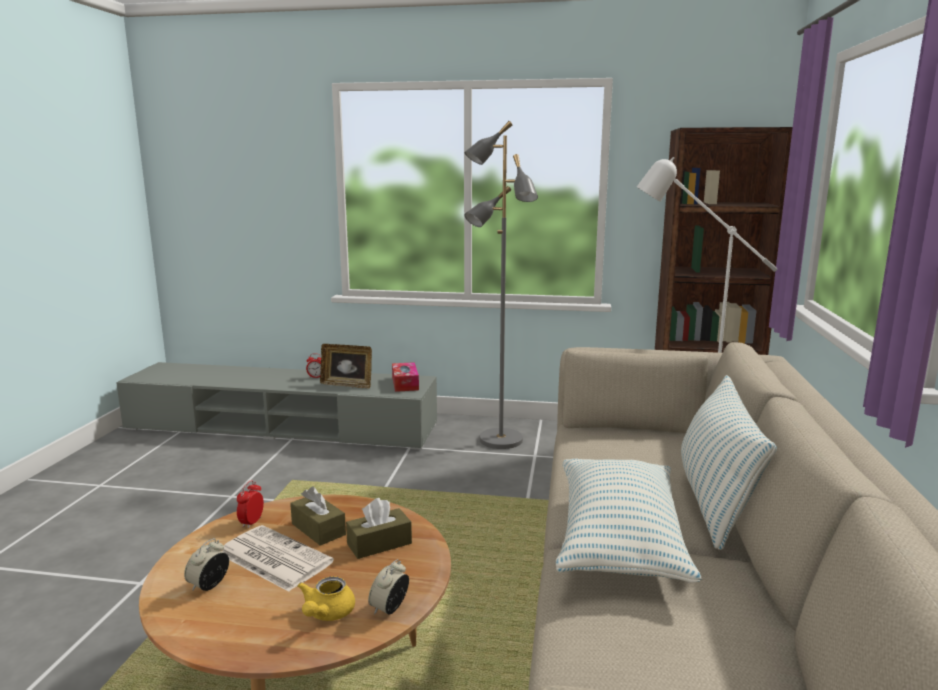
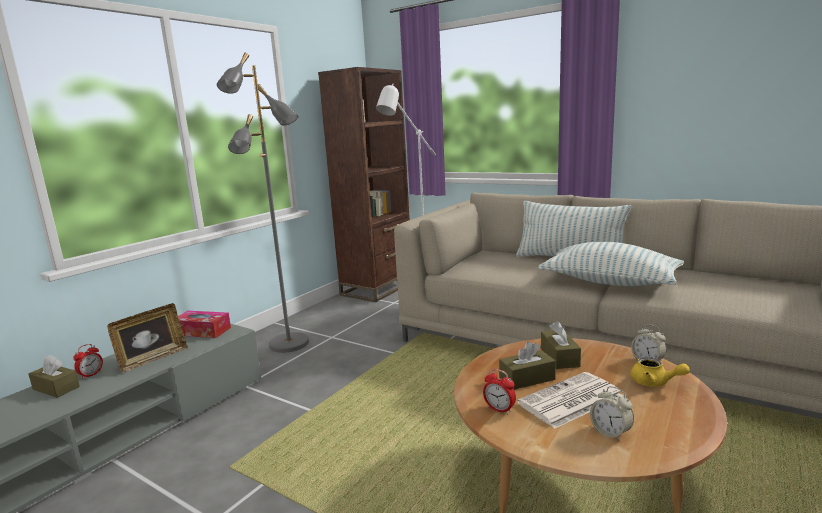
camera: 65 degrees left, 0 degrees up
none -> brown tissue box [29,355,80,398]

